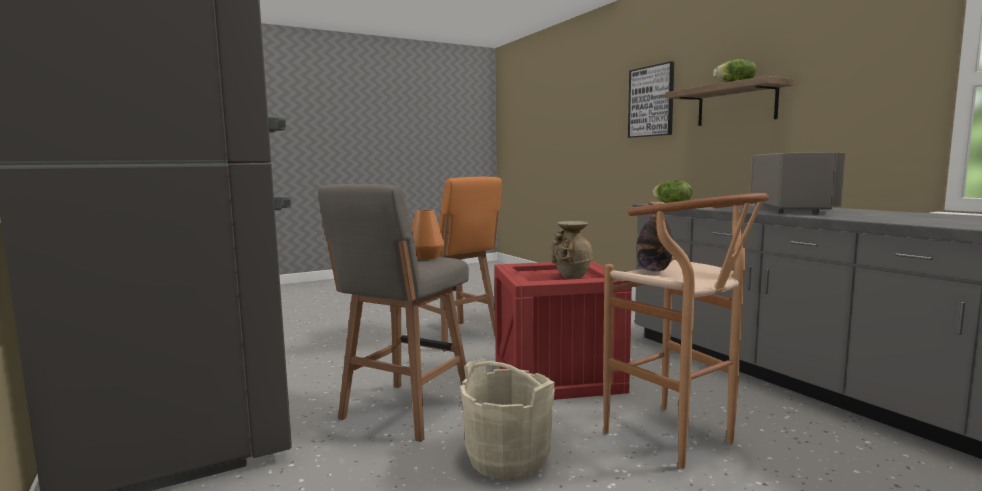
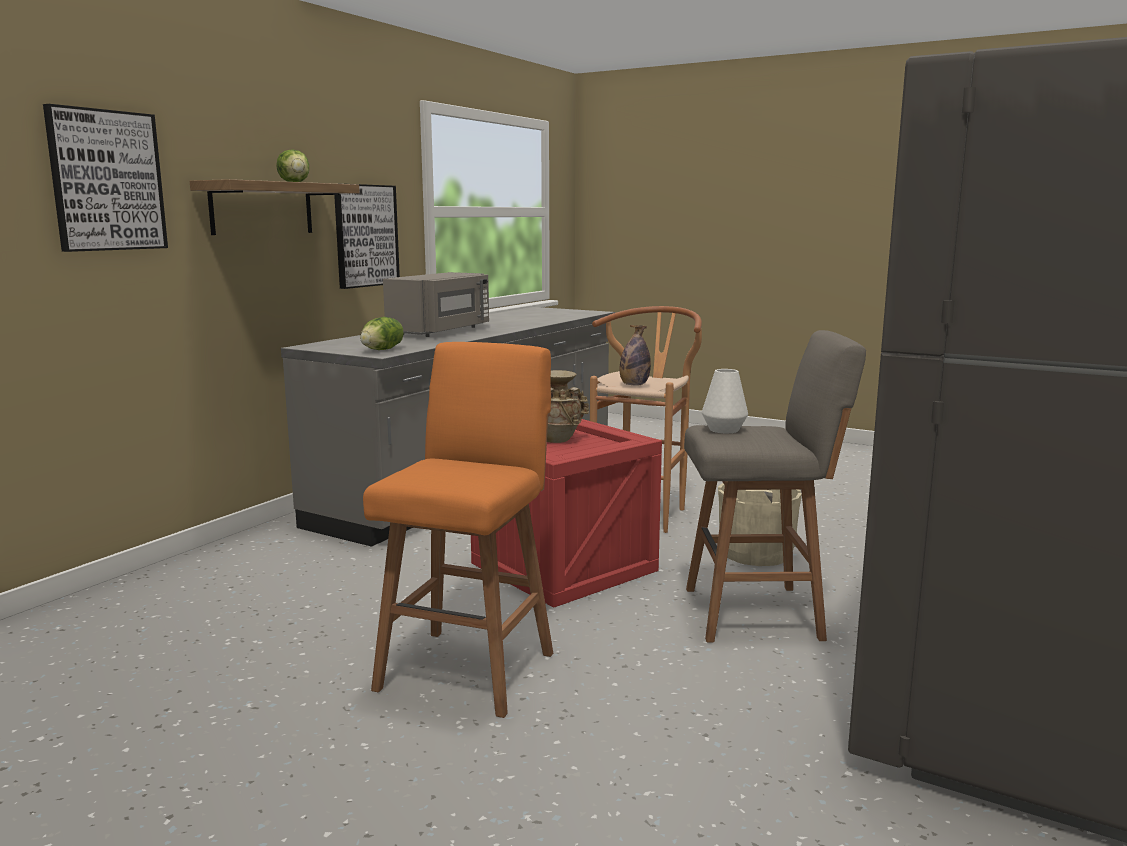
camera: 120 degrees left, 5 degrees up
orange vase [412,210,444,260] -> white vase [702,369,748,433]
grey microwave [751,152,846,213] -> grey microwave turned 135 degrees clockwise [383,272,489,337]
none -> picture [334,183,400,289]

